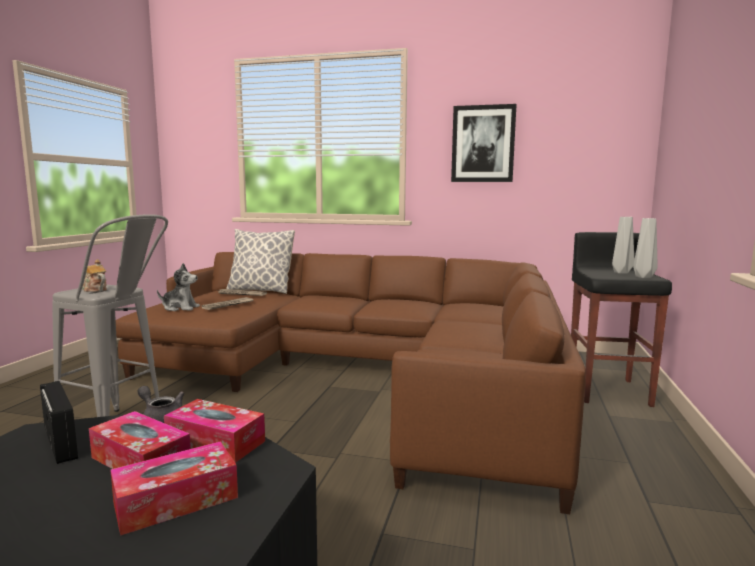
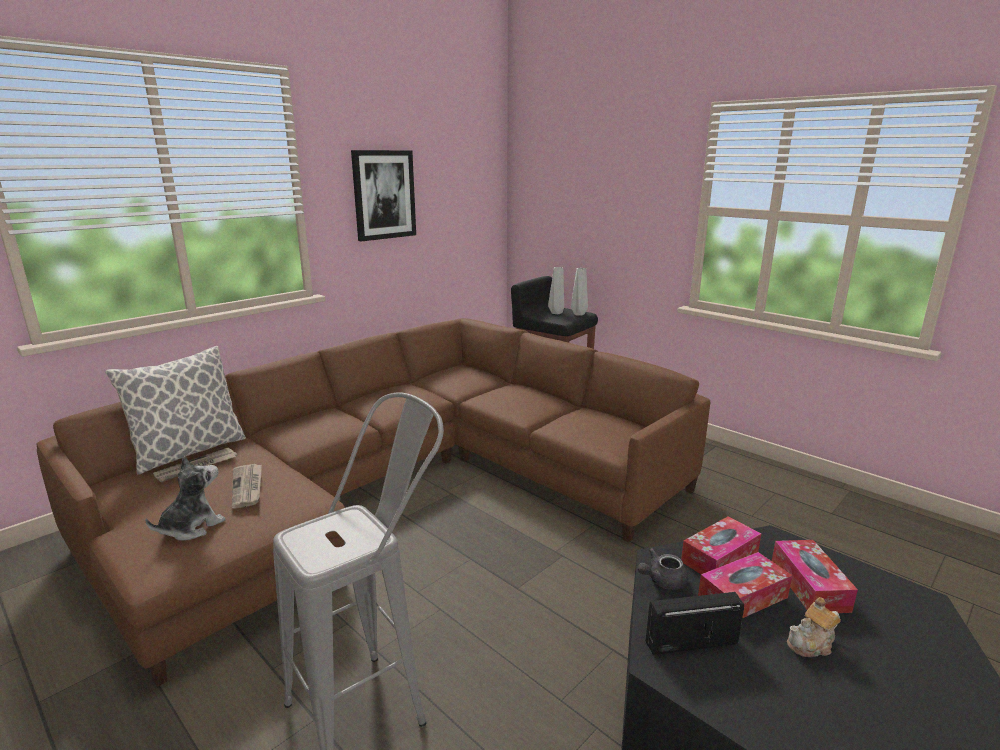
camera: 60 degrees left, 10 degrees up
teapot [82,259,107,292] -> teapot moved to [787,597,841,657]

